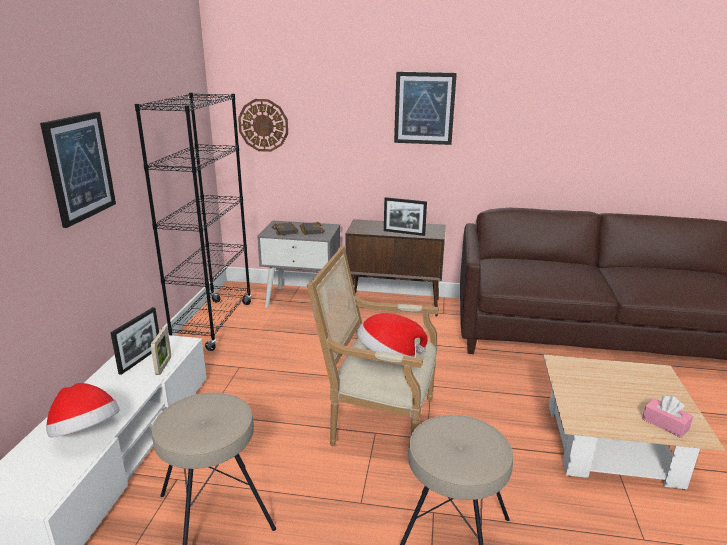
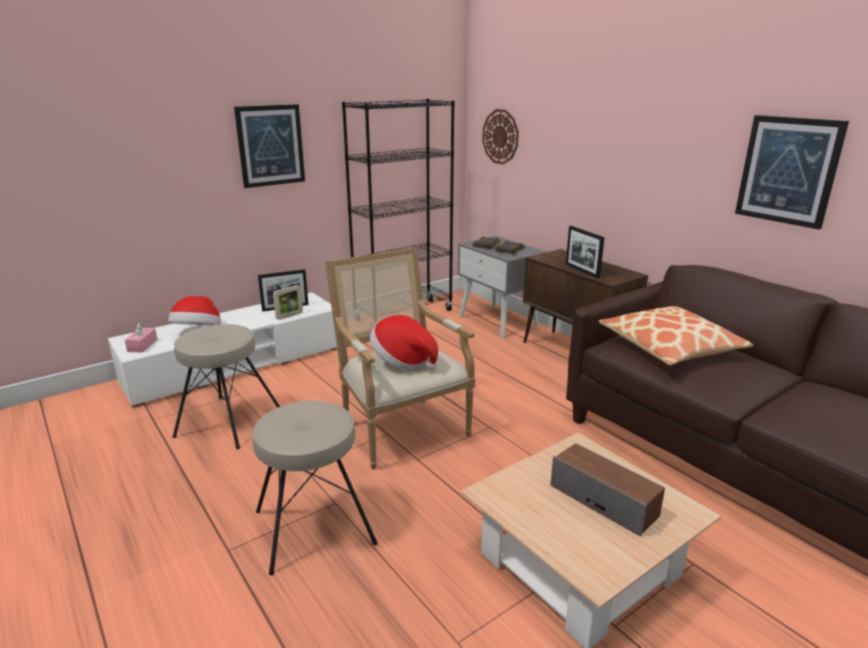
camera: 45 degrees right, 0 degrees up
picture [394,72,457,145] -> picture moved to [735,115,849,229]
pink tissue box [642,396,693,438] -> pink tissue box moved to [125,322,158,353]
none -> speaker [550,443,665,536]
none -> pillow [598,306,753,365]

